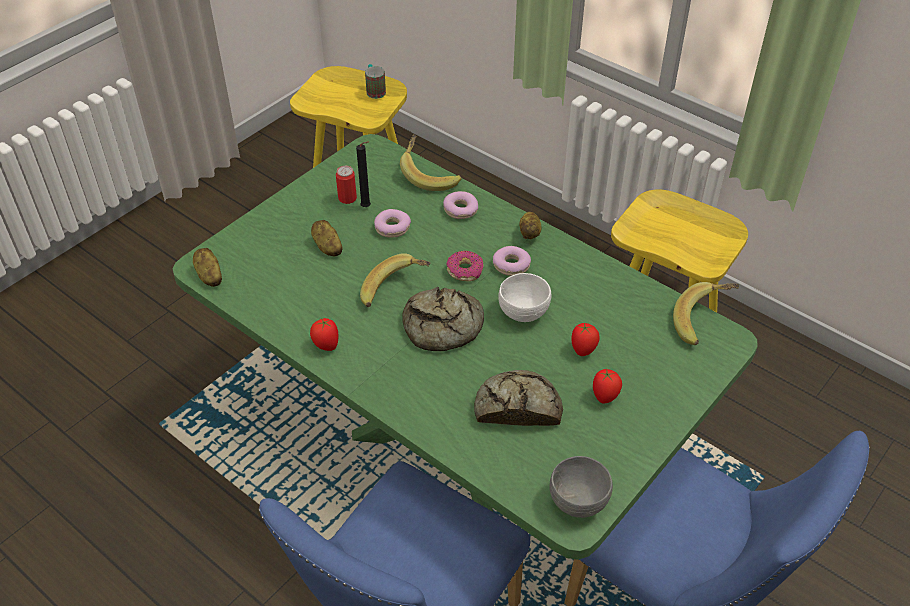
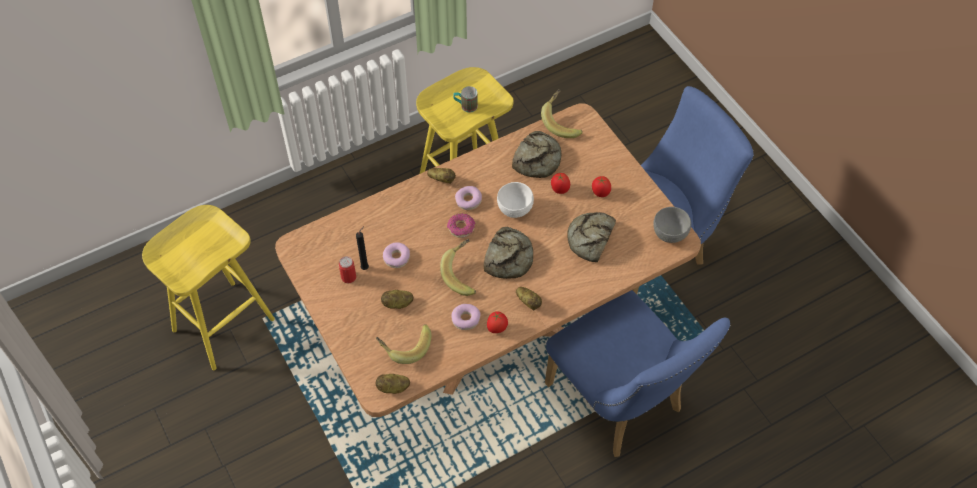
camera: 70 degrees left, 10 degrees up
green dining table [173,134,758,560] -> brown dining table [275,104,701,417]
mug [365,64,386,99] -> mug moved to [453,86,478,113]
banana [400,134,462,191] -> banana moved to [376,324,432,364]
donut [443,191,478,219] -> donut moved to [451,304,481,330]
none -> bread [512,131,562,178]
none -> potato [516,287,542,311]

